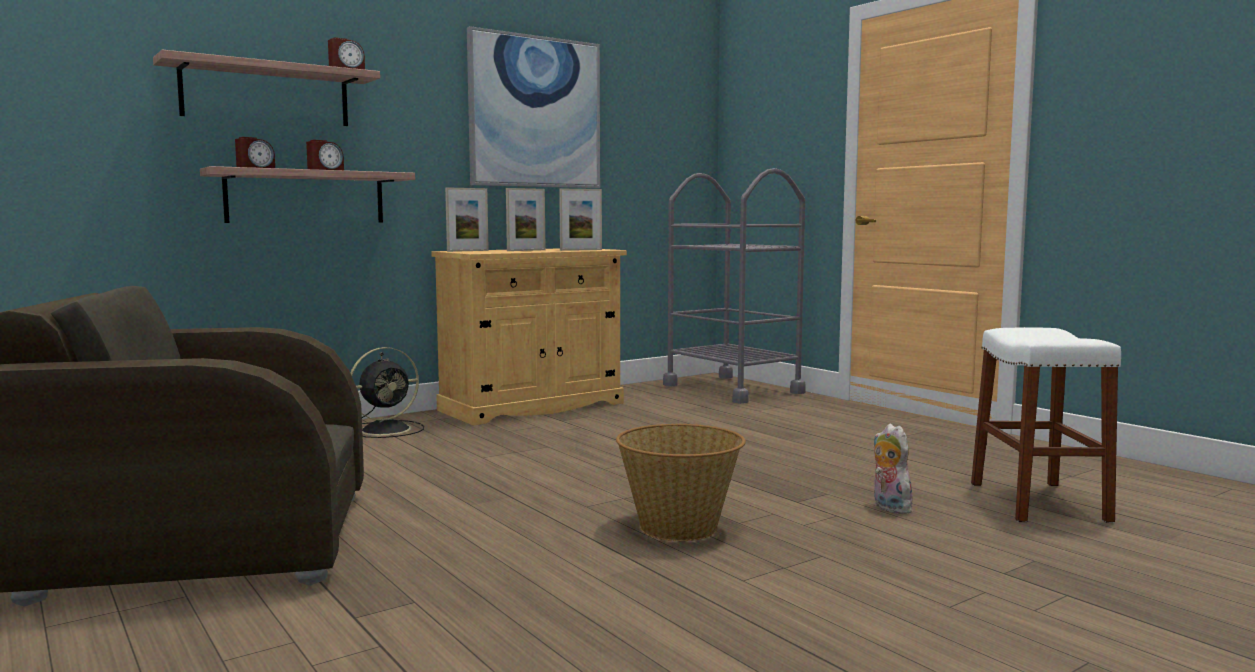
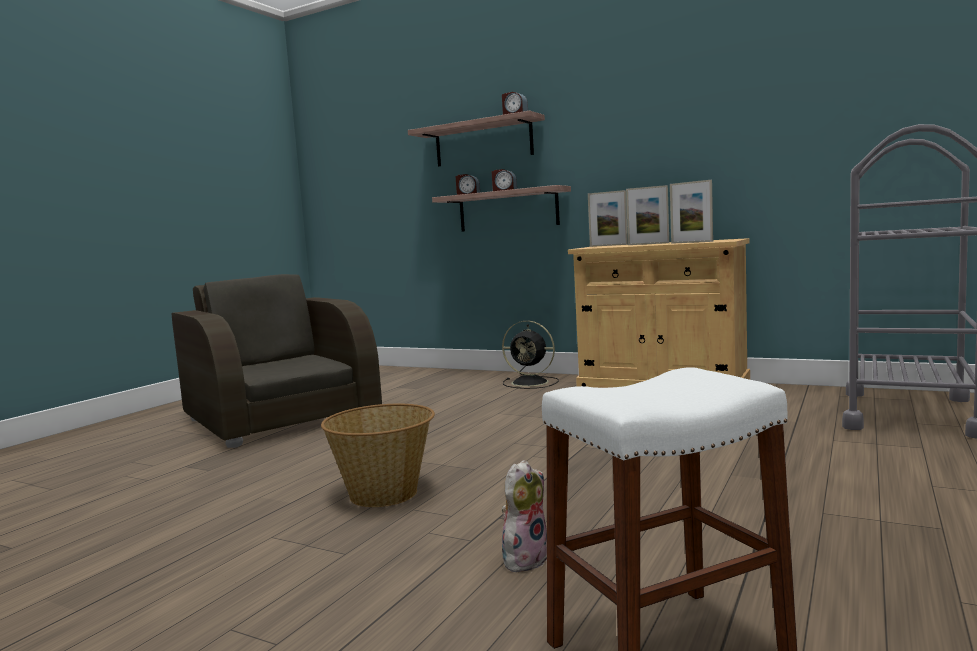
camera: 65 degrees right, 0 degrees up
picture [467,26,600,188] -> none

